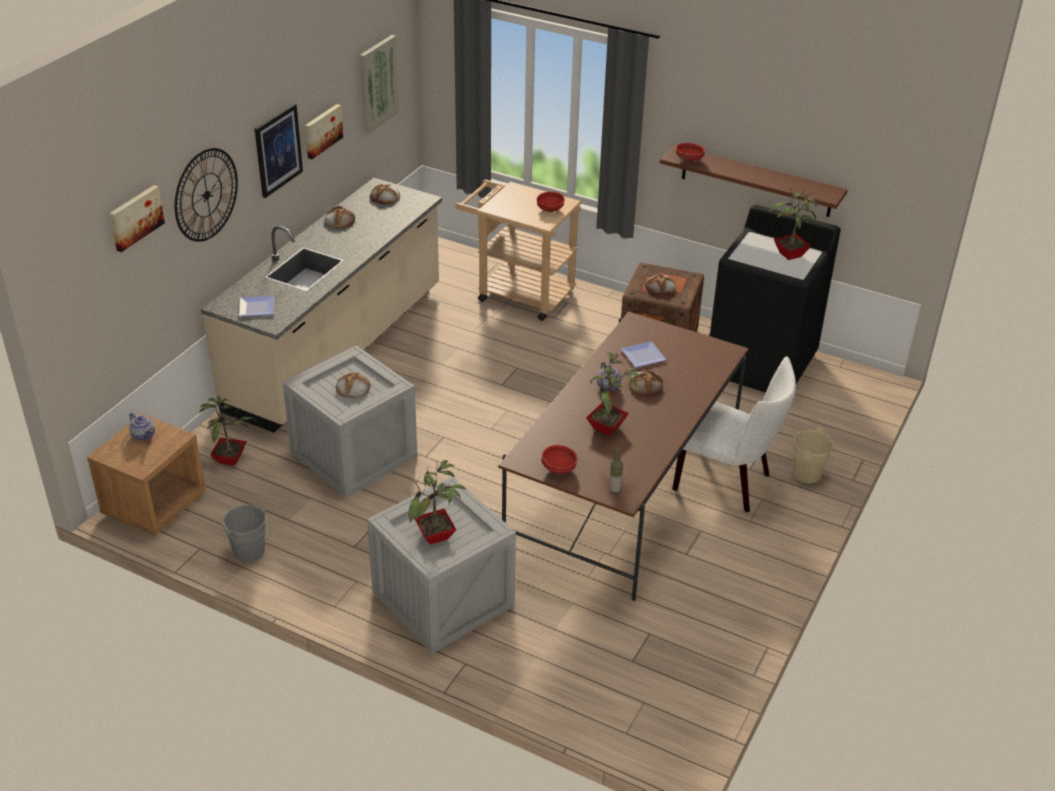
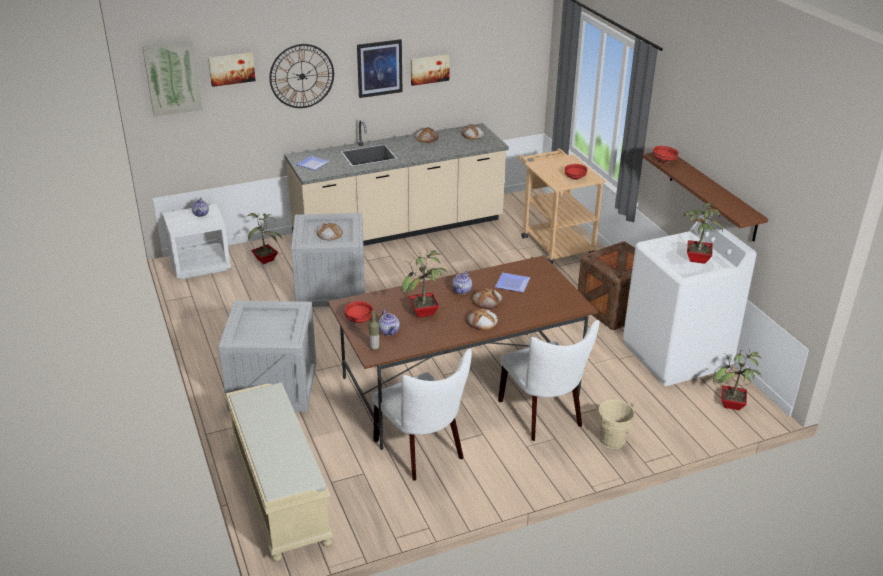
camera: 40 degrees right, 5 degrees down
brown nightstand [87,413,206,536] -> white nightstand [162,204,231,279]
grey bucket [222,504,271,563] -> none
picture [360,35,399,134] -> picture moved to [142,41,203,117]
potted plant [407,460,466,545] -> potted plant moved to [713,350,762,410]
bread [645,274,676,295] -> bread moved to [466,309,498,331]
black washing machine [710,205,841,393] -> white washing machine [623,215,757,386]
none -> beige bench [225,383,334,562]
none -> white chair [372,349,472,481]
none -> teapot [378,310,400,335]

